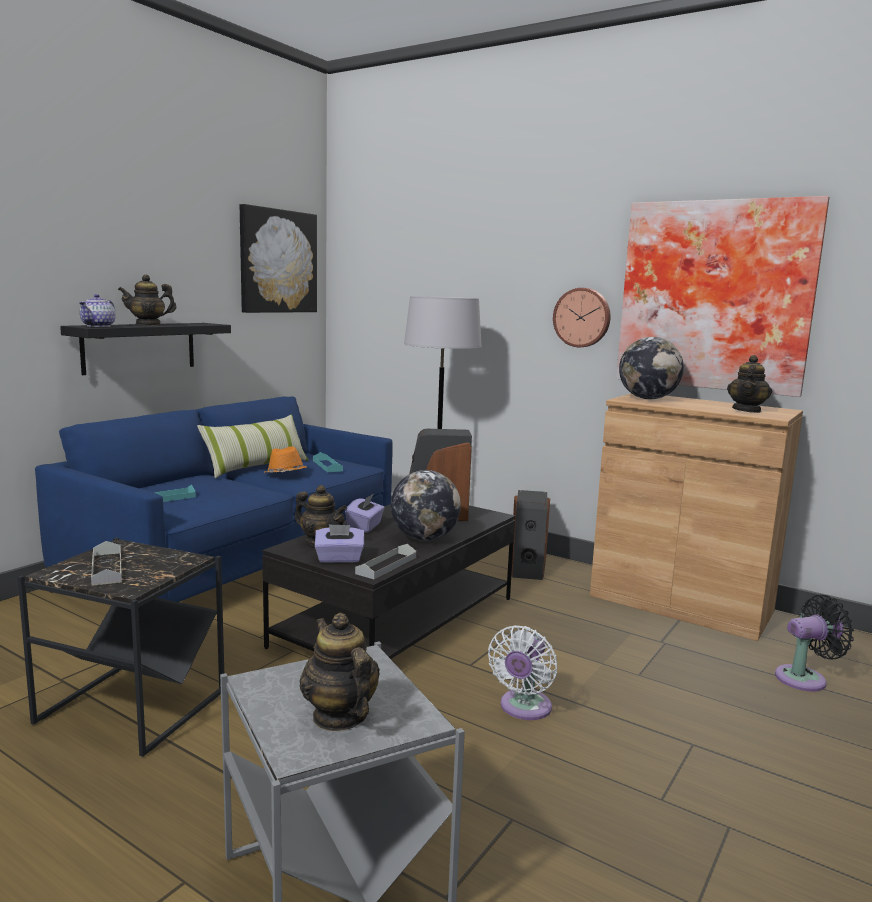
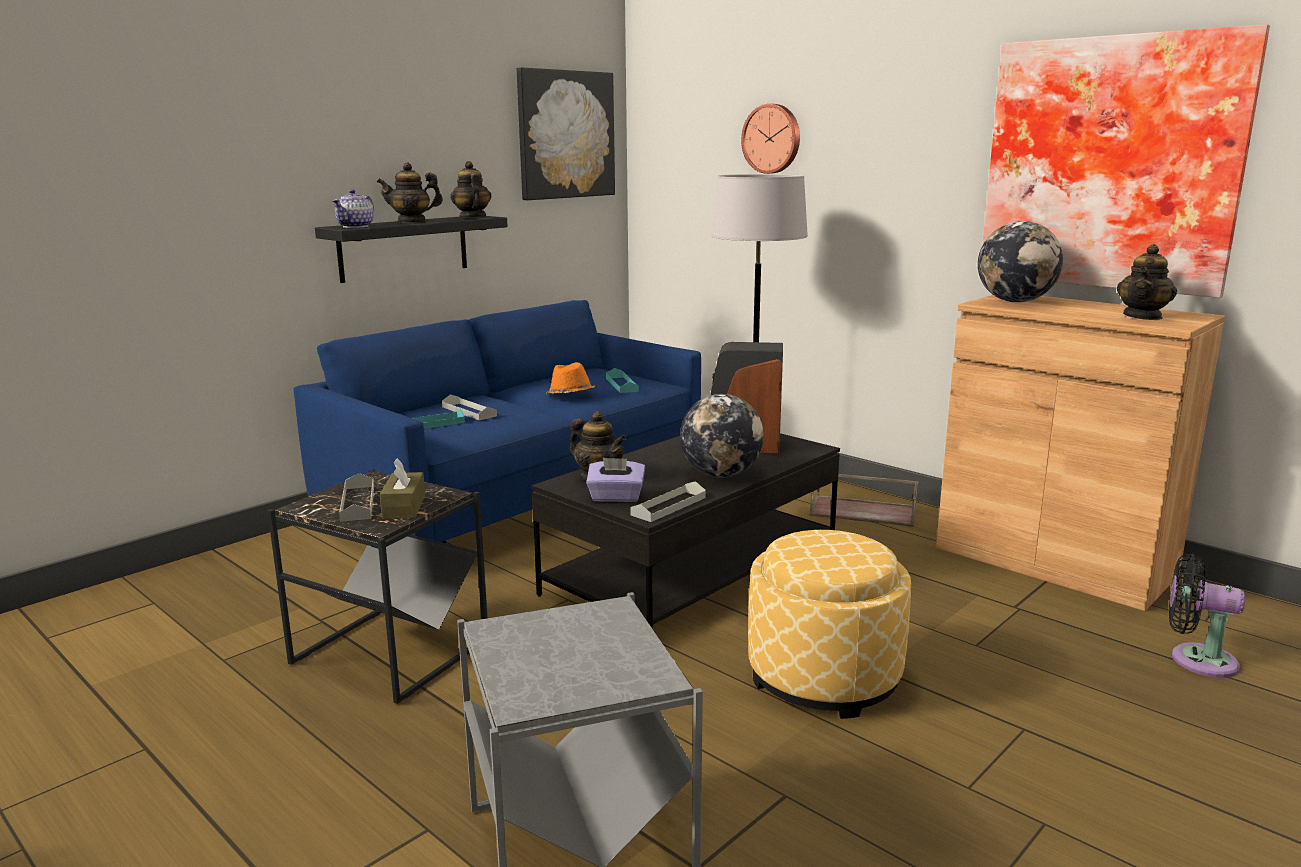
camera: 10 degrees right, 5 degrees up
pillow [197,414,308,478] -> none
teapot [300,613,380,731] -> teapot moved to [450,161,492,218]
purple tissue box [345,494,384,533] -> none
white fan [488,625,557,720] -> ottoman [748,530,911,719]
speaker [511,490,550,580] -> brown tray [809,474,918,527]
wall clock [553,288,611,347] -> wall clock moved to [741,104,800,174]
black fan [775,595,854,692] -> black fan turned 150 degrees counterclockwise [1169,554,1245,678]
none -> brown tissue box [380,458,425,519]
none -> grey tray [442,394,497,420]

